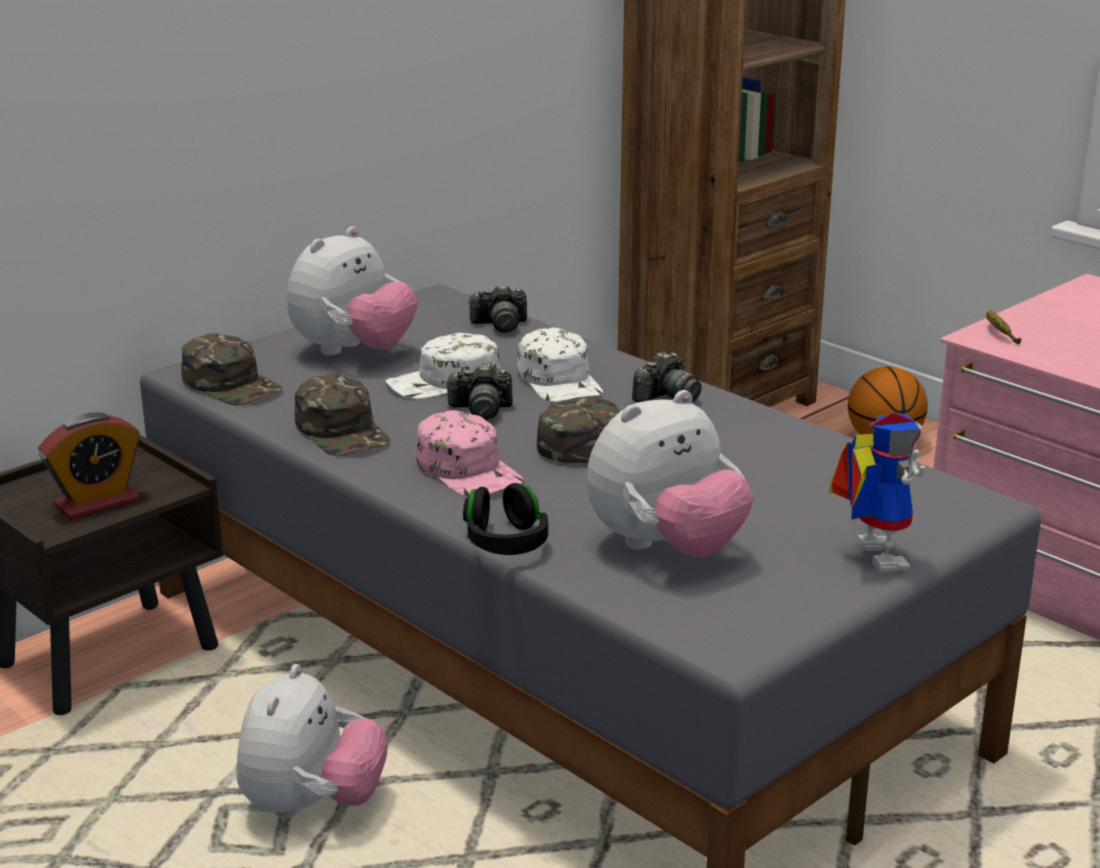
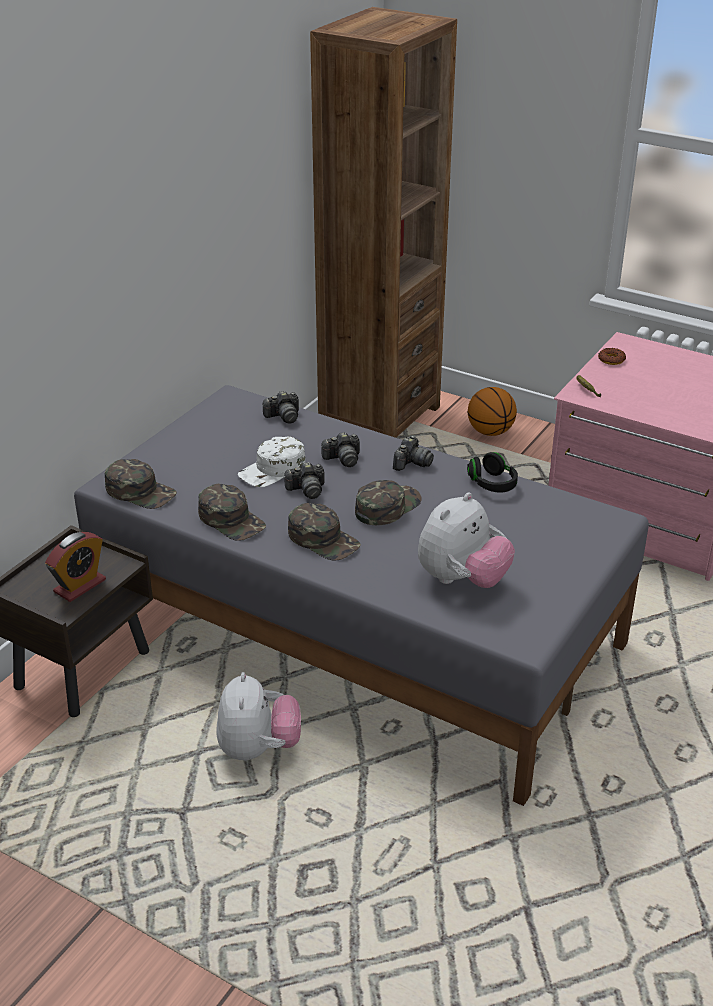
camera: 15 degrees left, 10 degrees up
plush toy [287,226,417,356] -> none
pink cap [416,410,524,497] -> green cap [288,503,361,561]
black headphones [463,483,548,555] -> black headphones moved to [467,452,518,492]
white cap [517,327,603,402] -> camera [321,432,360,467]
toy robot [829,414,926,572] -> none
none -> donut [598,348,626,365]

